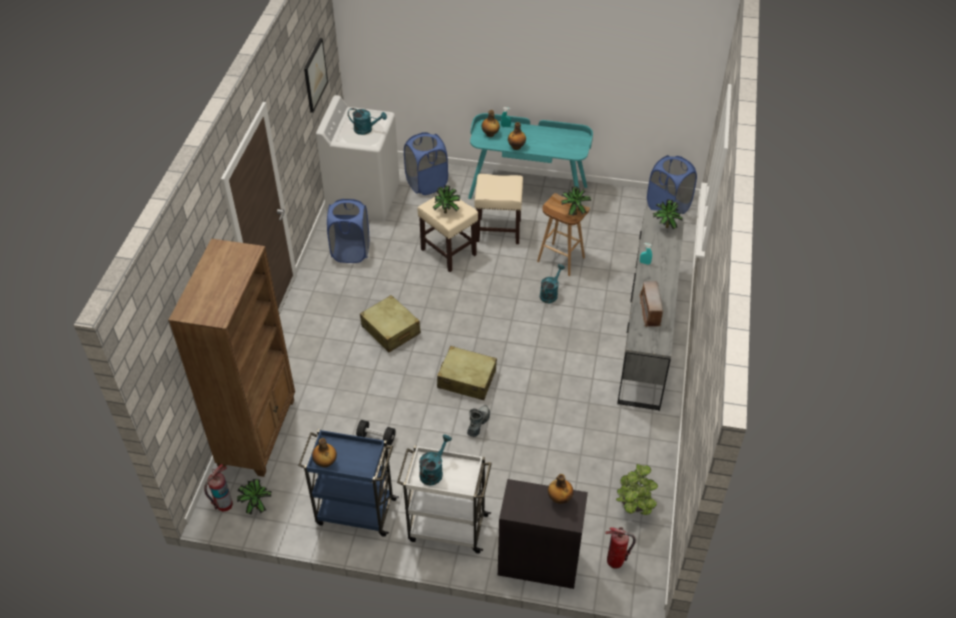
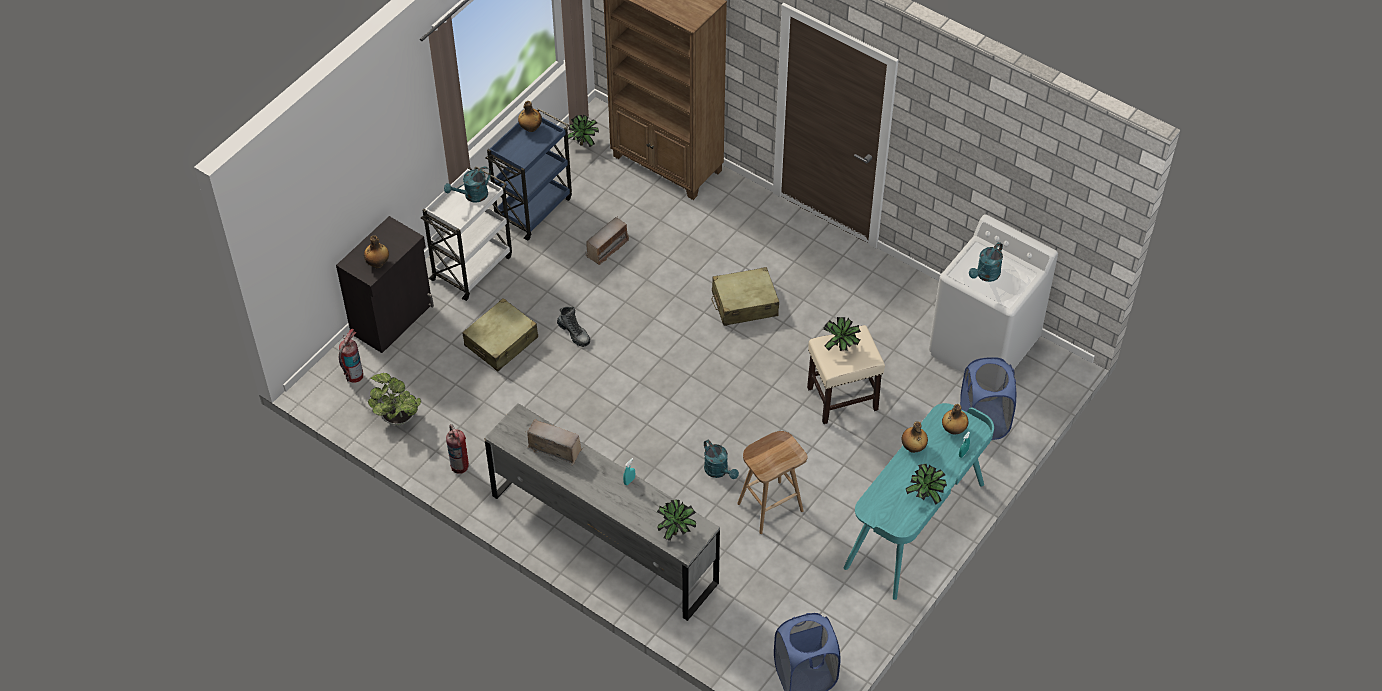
camera: 115 degrees right, 5 degrees up
fire extinguisher [204,464,233,511] -> fire extinguisher moved to [446,424,469,474]
picture [304,38,328,113] -> none
blue laundry basket [327,199,369,263] -> none
black dumbbell [356,420,395,445] -> radio [585,216,629,265]
turquoise watering can [419,434,452,486] -> turquoise watering can turned 90 degrees clockwise [444,167,491,203]
beige suitcase [437,346,497,400] -> beige suitcase moved to [462,298,538,371]
beige stool [475,174,523,244] -> none
potted plant [561,186,591,216] -> potted plant moved to [906,464,947,505]

